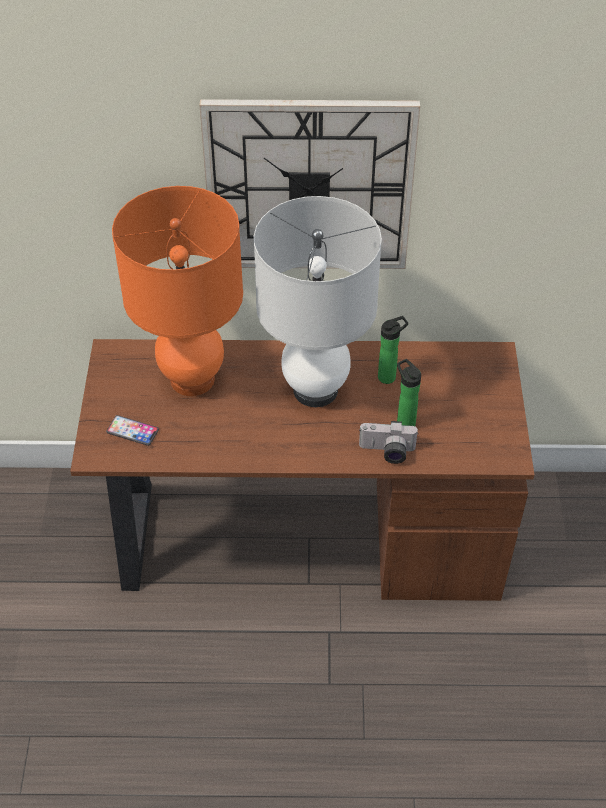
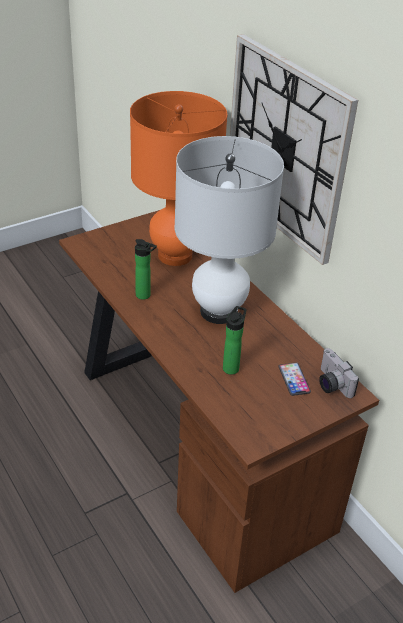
camera: 55 degrees right, 10 degrees down
phone [106,415,159,446] -> phone moved to [278,363,311,396]
camera [359,421,419,464] -> camera moved to [319,348,359,398]
bottle [378,316,408,384] -> bottle moved to [135,239,157,300]

